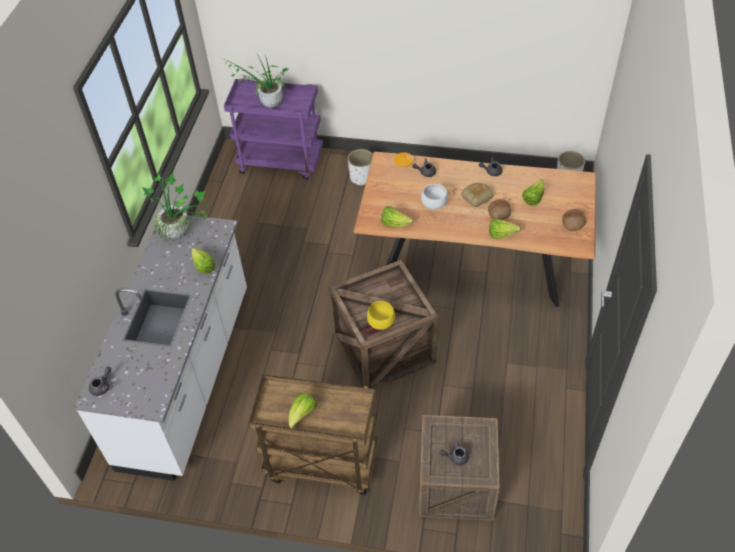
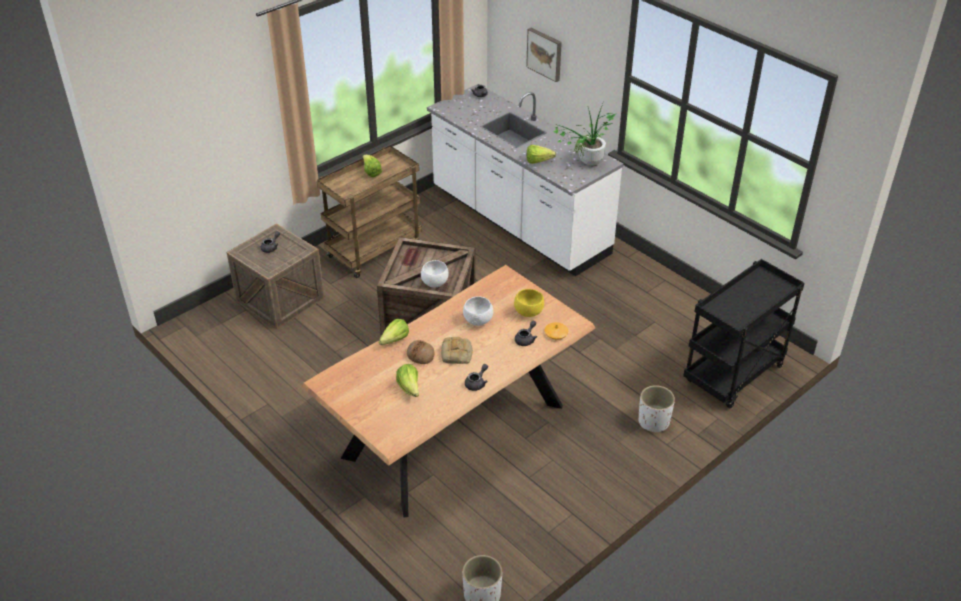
camera: 125 degrees right, 10 degrees down
purple cart [224,78,323,180] -> black cart [683,259,805,408]
potted plant [227,54,289,108] -> none
yellow bowl [367,301,395,330] -> yellow bowl moved to [514,289,544,317]
lettuce [381,206,414,227] -> none
bread [562,209,586,231] -> none
none -> white bowl [421,260,448,288]
none -> picture [526,27,562,82]

